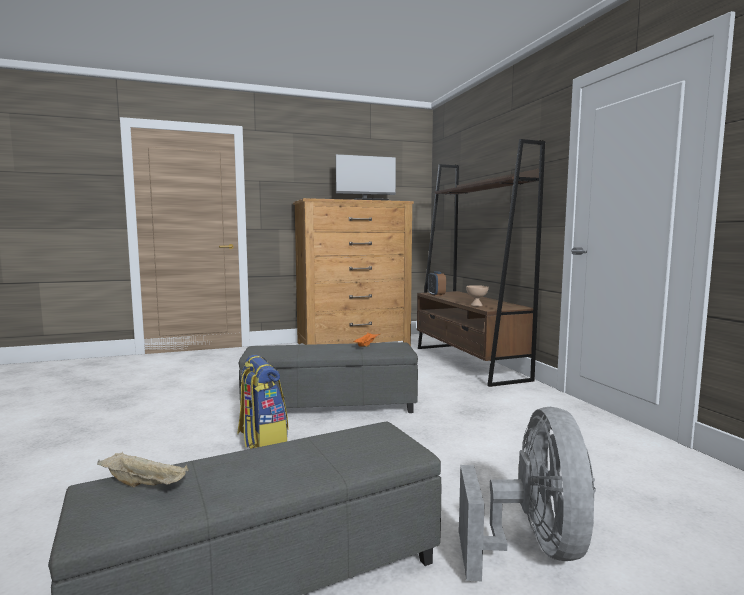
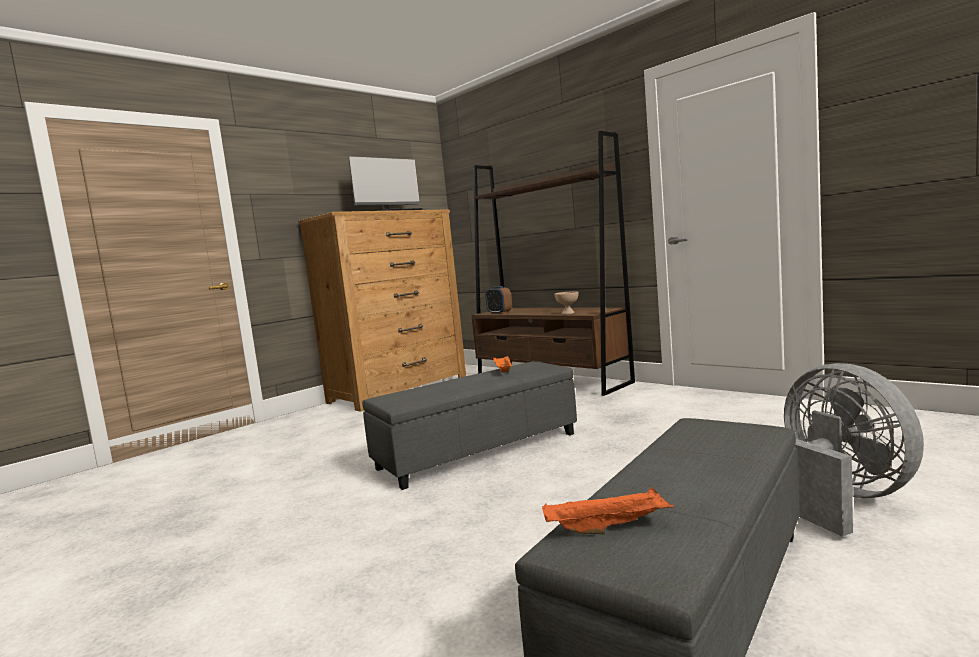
camera: 25 degrees left, 0 degrees up
beige tray [97,452,189,487] -> orange tray [542,487,674,534]
backpack [237,355,288,449] -> none

